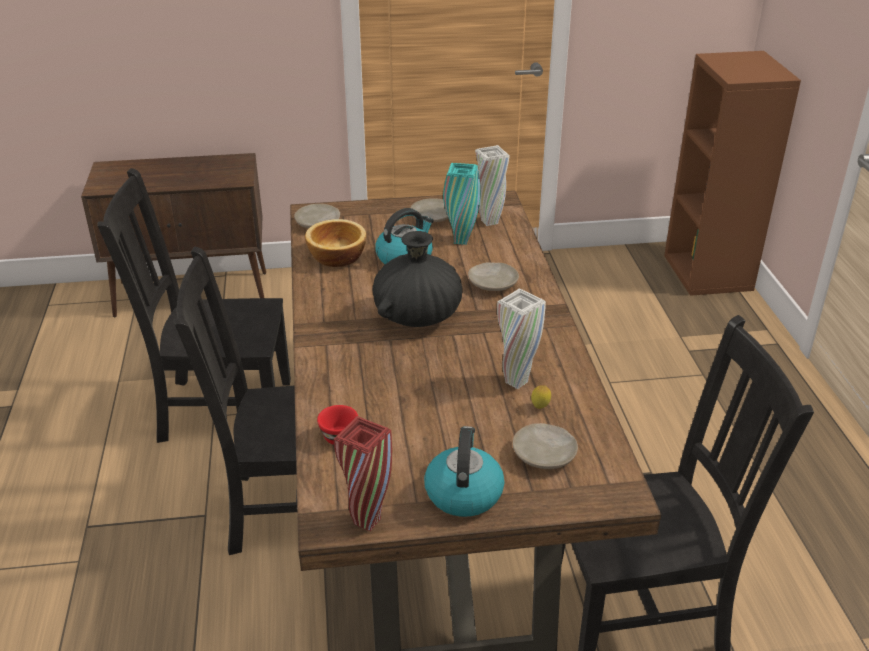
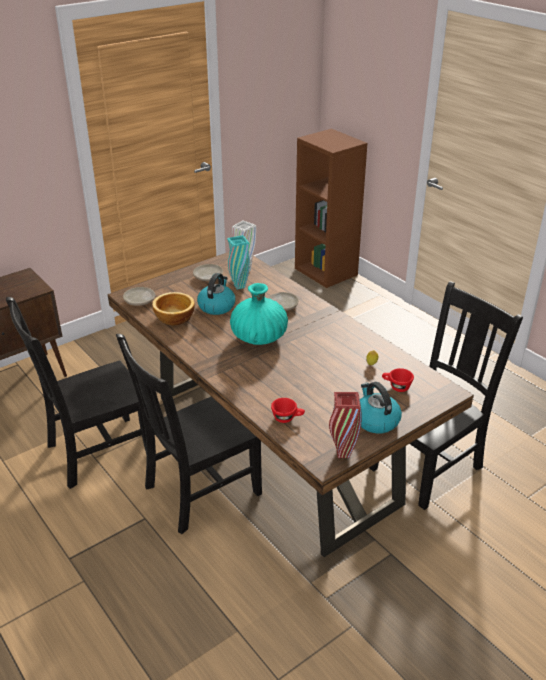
camera: 30 degrees left, 0 degrees up
black vase [373,231,463,327] -> turquoise vase [230,283,288,345]
white vase [497,288,546,389] -> none
beige plate [513,423,578,469] -> red cup [382,368,414,392]

